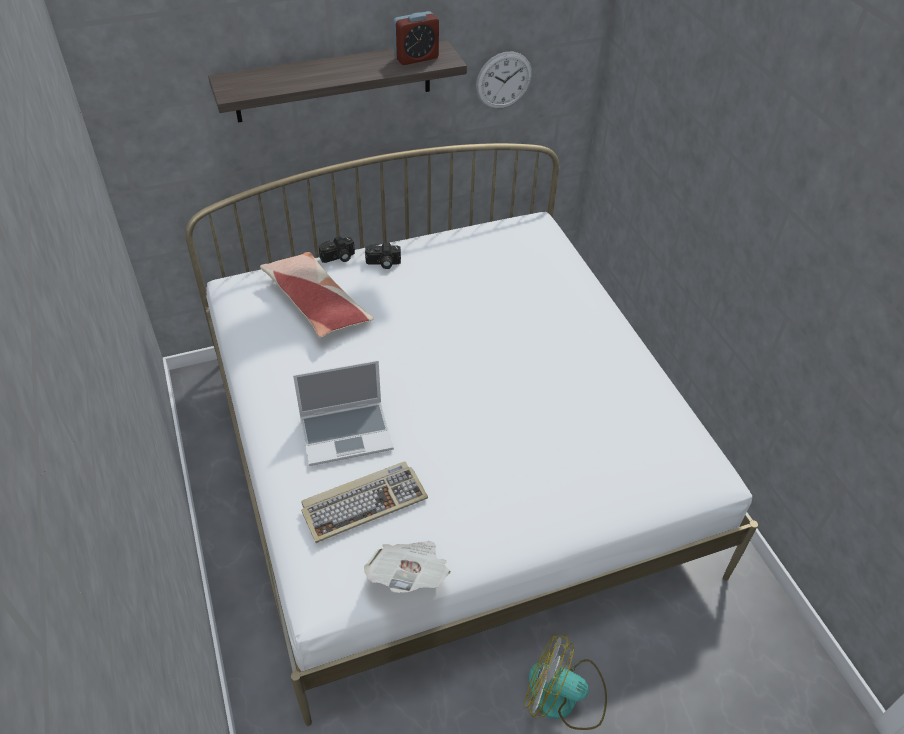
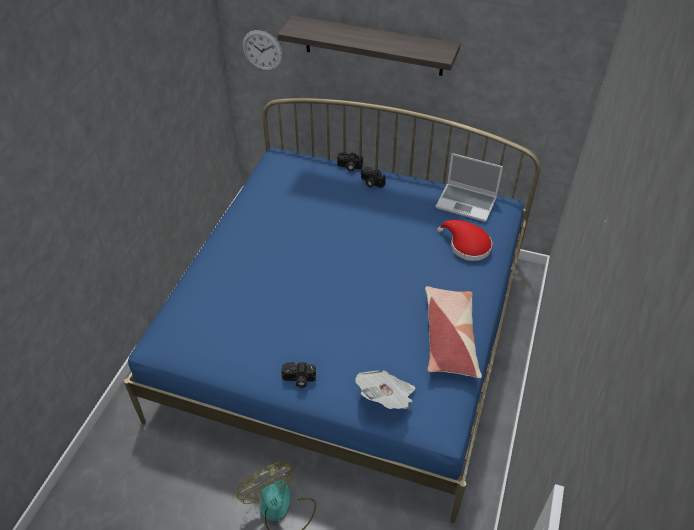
camera: 40 degrees right, 0 degrees up
white bed [185,143,758,726] -> blue bed [124,98,541,523]
pillow [260,252,374,337] -> pillow moved to [425,286,482,378]
laptop [293,360,394,466] -> laptop moved to [435,153,503,222]
keyboard [301,461,428,543] -> none
newspaper [364,541,450,593] -> newspaper moved to [355,370,415,409]
alarm clock [393,11,439,65] -> none
wall clock [476,52,532,109] -> wall clock moved to [242,30,283,71]
none -> camera [282,362,316,388]
none -> red hat [437,220,492,261]

